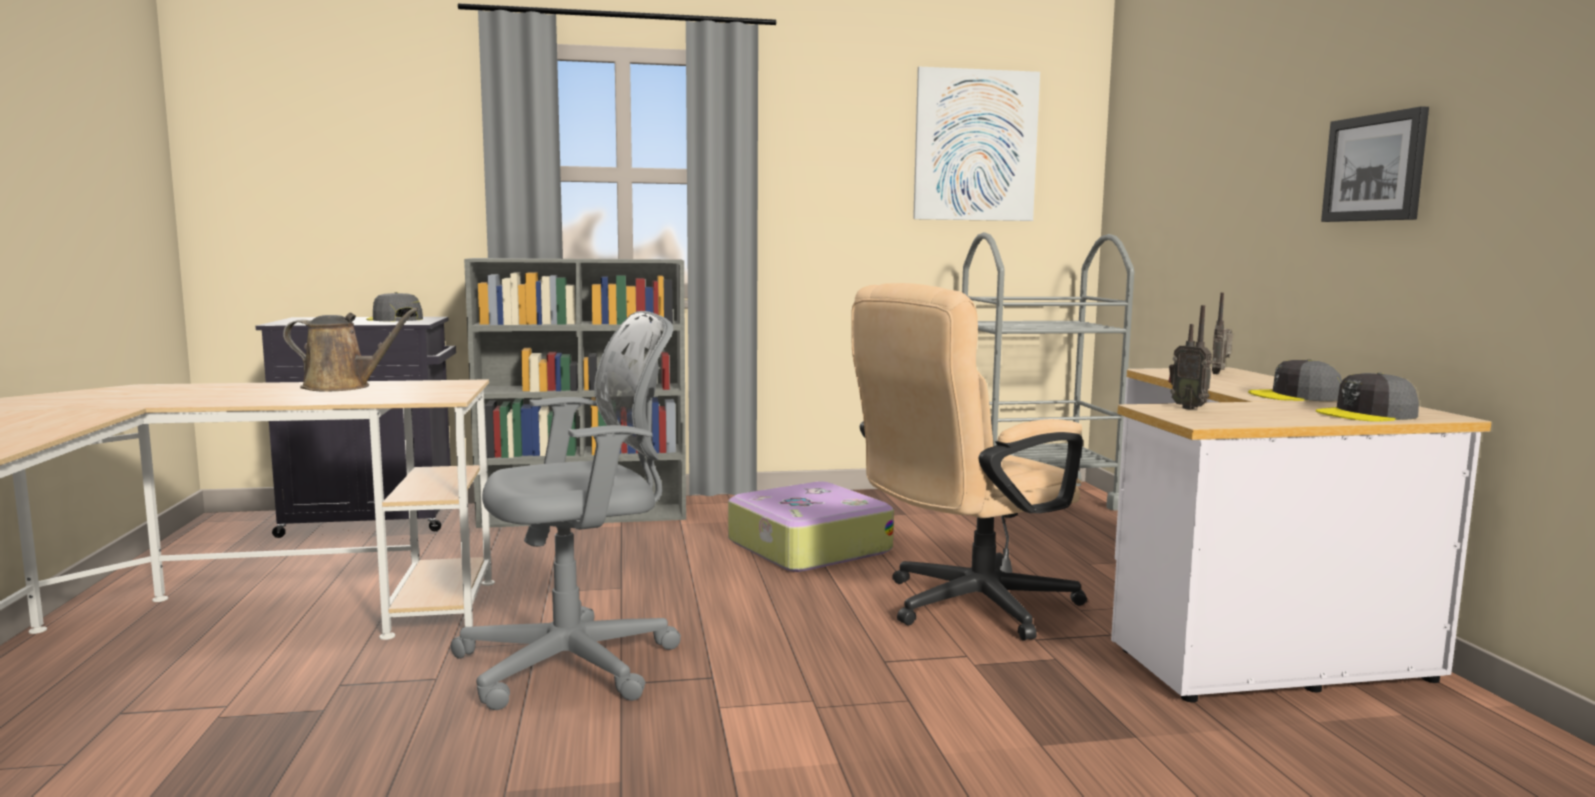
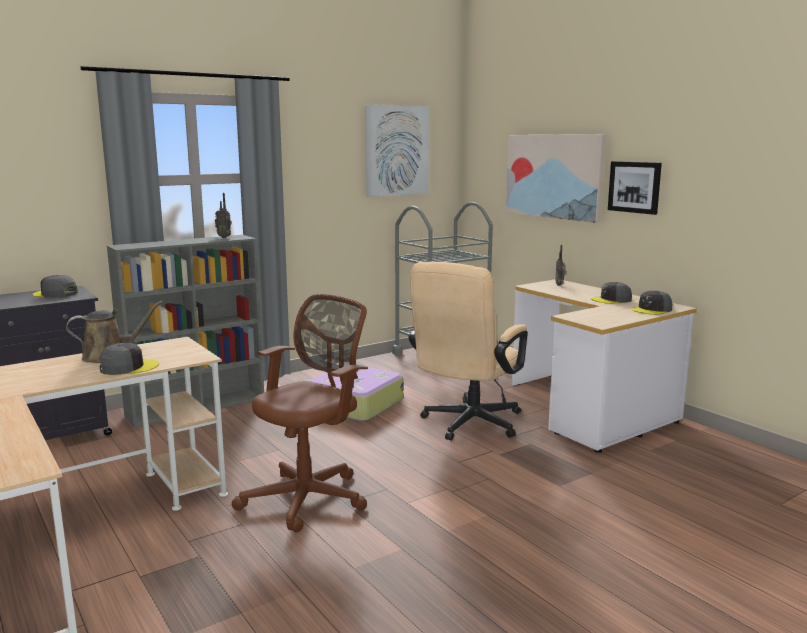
camera: 25 degrees left, 5 degrees up
grey office chair [451,311,681,710] -> brown office chair [232,294,368,532]
radio [1168,305,1212,410] -> radio moved to [215,193,232,238]
none -> grey cap [99,343,159,375]
none -> picture [506,134,605,223]

